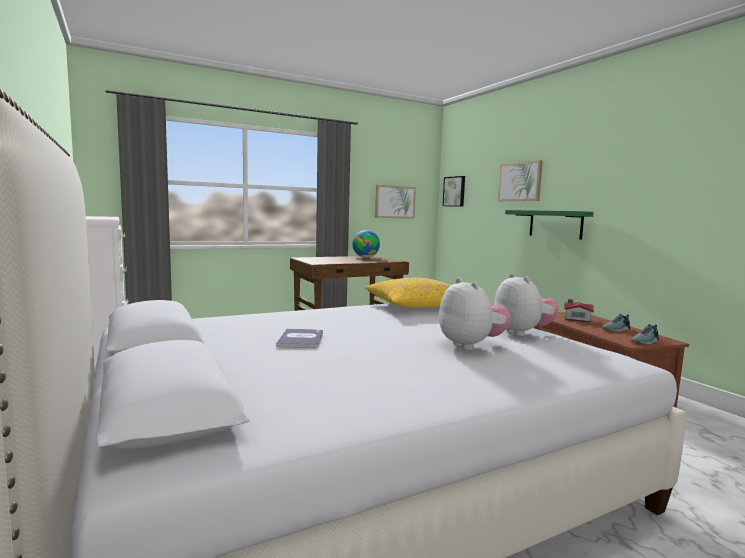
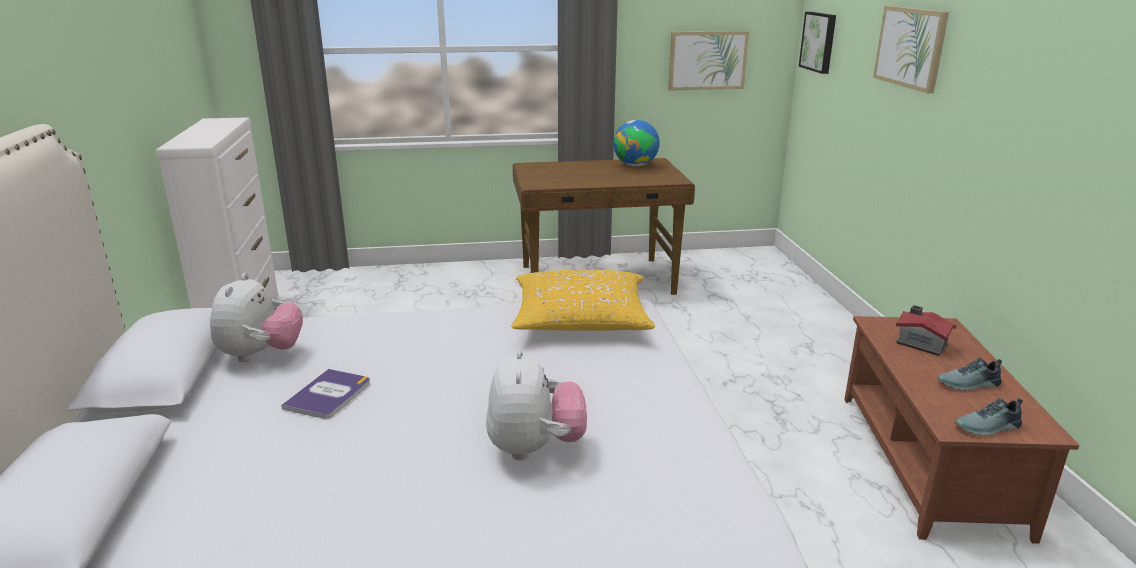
camera: 20 degrees right, 15 degrees up
plush toy [494,273,559,336] -> plush toy moved to [210,273,303,362]
green shelf [505,210,594,239] -> none

